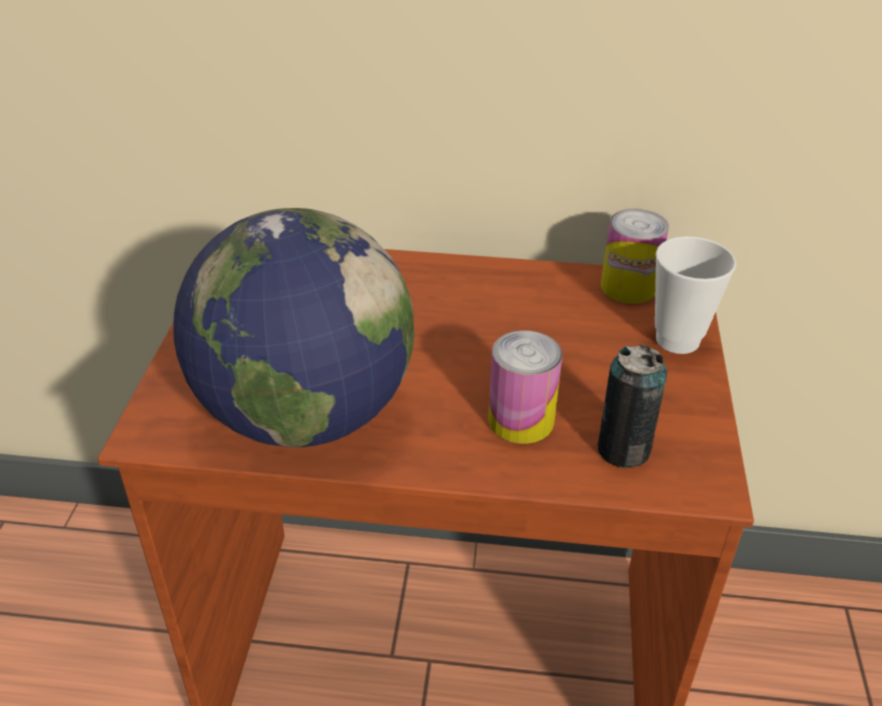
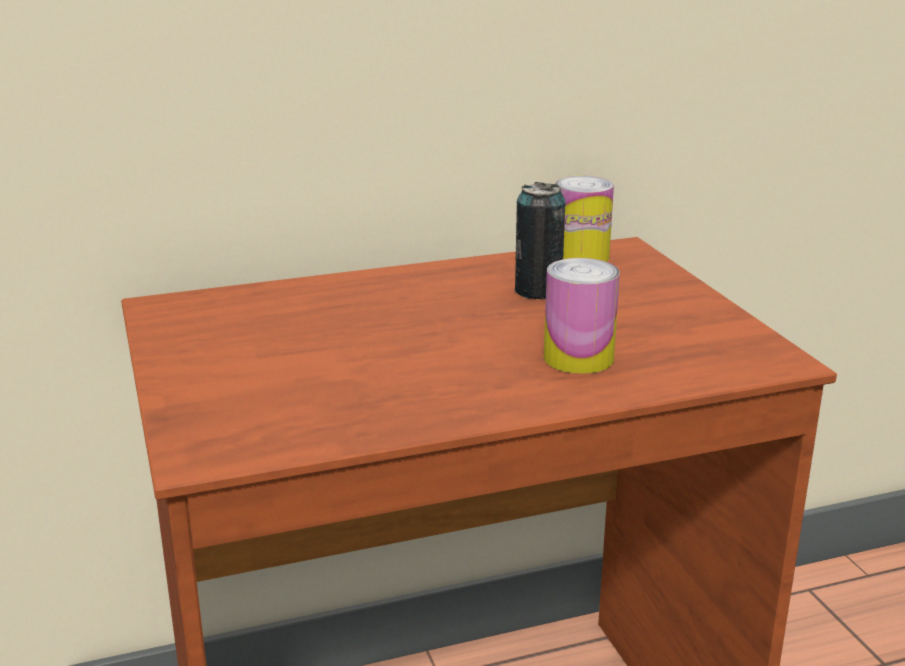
camera: 25 degrees left, 15 degrees down
globe [174,208,414,447] -> none
can [597,345,667,468] -> can moved to [515,182,566,299]
cup [655,236,736,354] -> none

